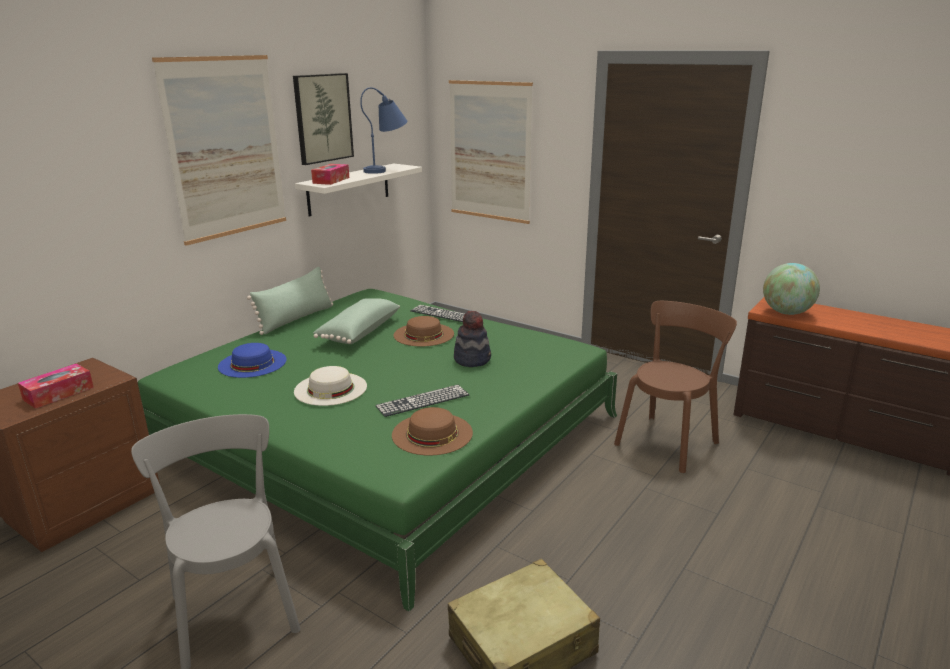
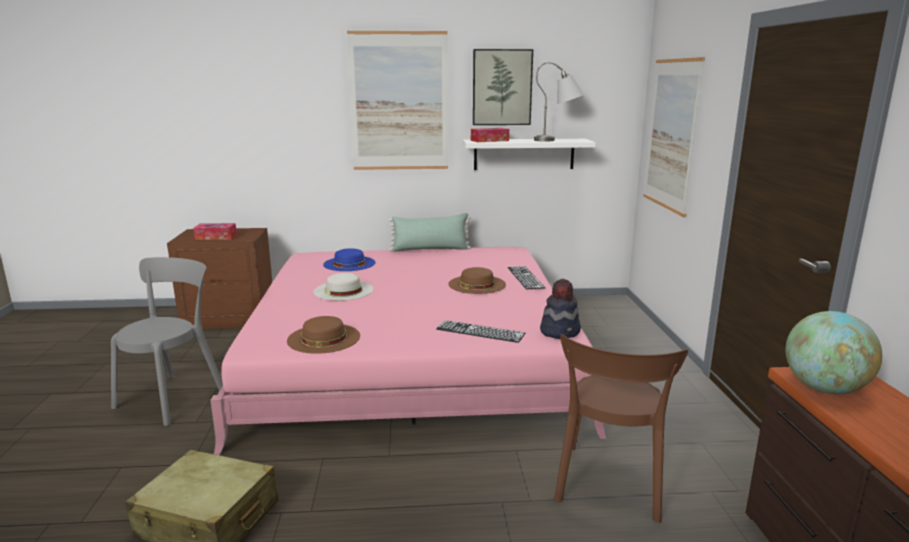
camera: 50 degrees right, 5 degrees down
green bed [138,289,617,612] -> pink bed [210,247,606,455]
green pillow [313,298,400,344] -> none
blue table lamp [360,87,407,174] -> grey table lamp [534,62,585,142]
keyboard [375,385,469,417] -> keyboard moved to [436,320,525,343]
hat [454,310,491,367] -> hat moved to [540,279,581,339]
brown chair [614,301,737,473] -> brown chair turned 105 degrees clockwise [554,334,688,523]

